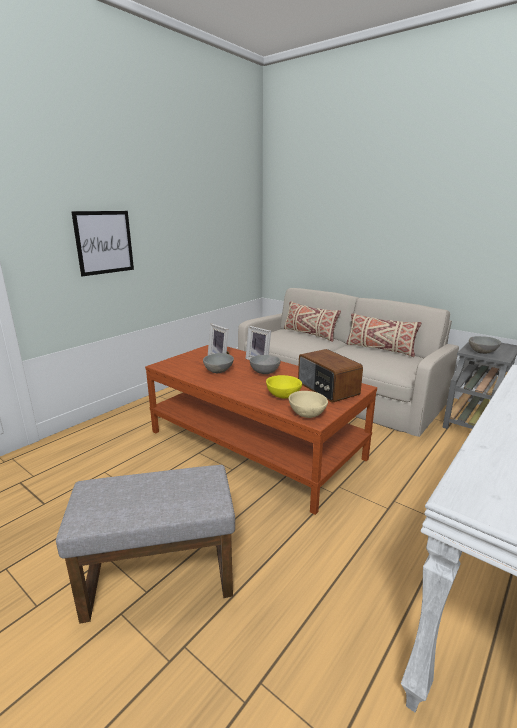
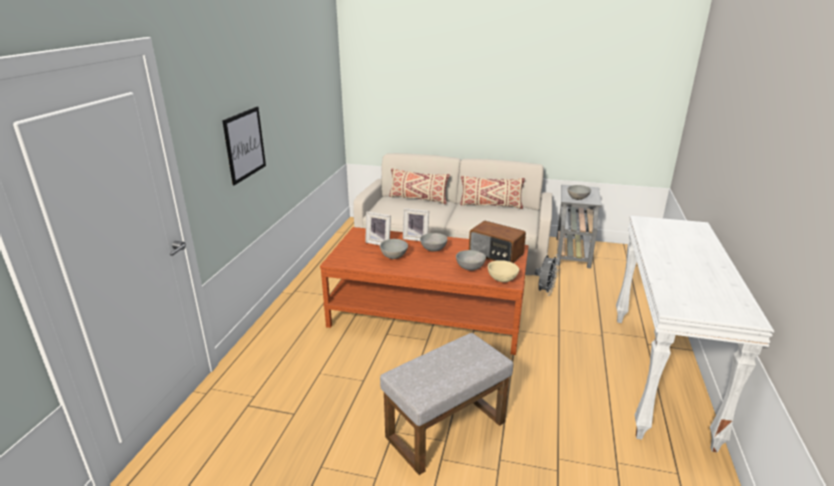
camera: 25 degrees left, 5 degrees up
yellow bowl [266,375,302,399] -> grey bowl [456,250,486,270]
none -> grey fan [535,254,559,296]

